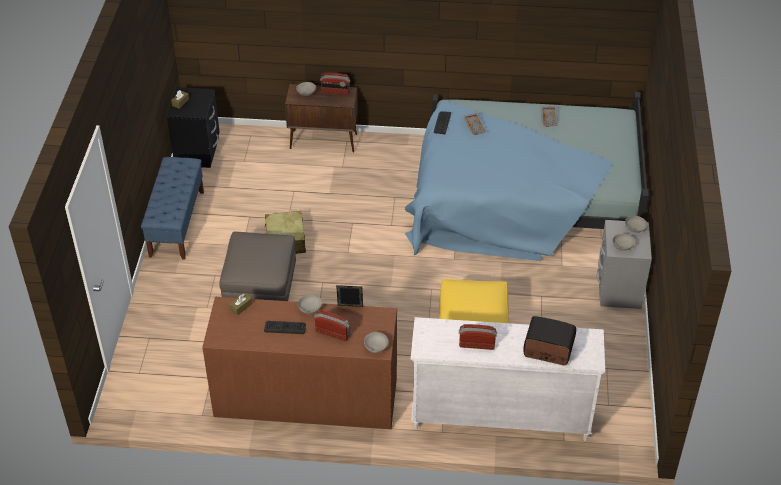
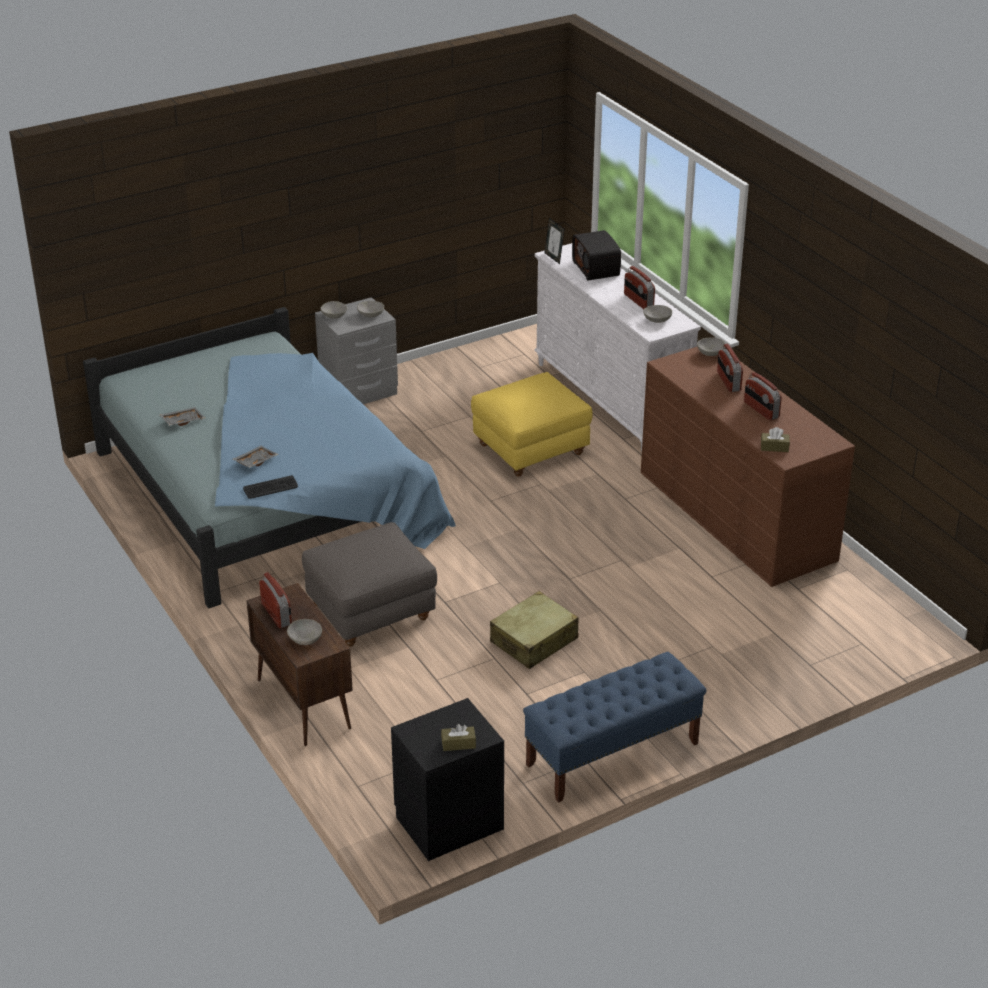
camera: 125 degrees left, 10 degrees down
grey ottoman [219,231,296,301] -> grey ottoman moved to [302,522,437,647]
keyboard [264,321,306,334] -> radio [744,372,782,421]
grey bowl [298,295,322,314] -> grey bowl moved to [643,305,672,323]
picture frame [336,285,363,307] -> picture frame moved to [545,218,565,264]

